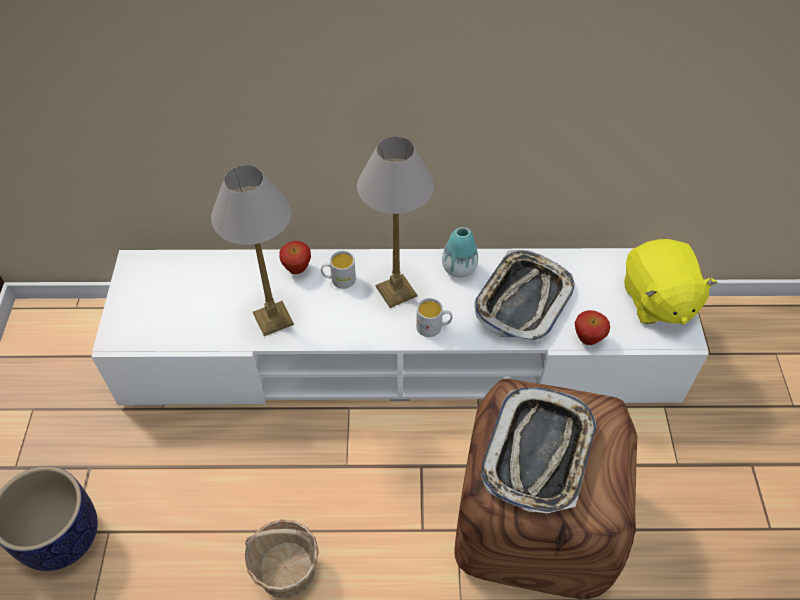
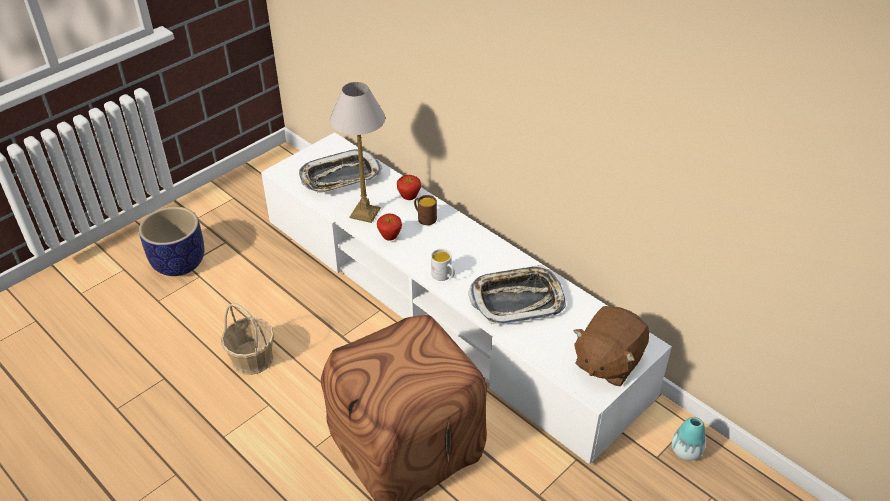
camera: 45 degrees right, 10 degrees down
white mug [321,251,356,289] -> brown mug [414,195,437,225]
table lamp [357,136,435,308] -> none
vase [442,227,478,278] -> vase moved to [672,417,706,461]
tray [481,387,597,513] -> tray moved to [299,149,382,193]
apple [575,310,610,345] -> apple moved to [377,213,402,241]
yellow plush toy [624,239,718,325] -> brown plush toy [574,306,649,386]

